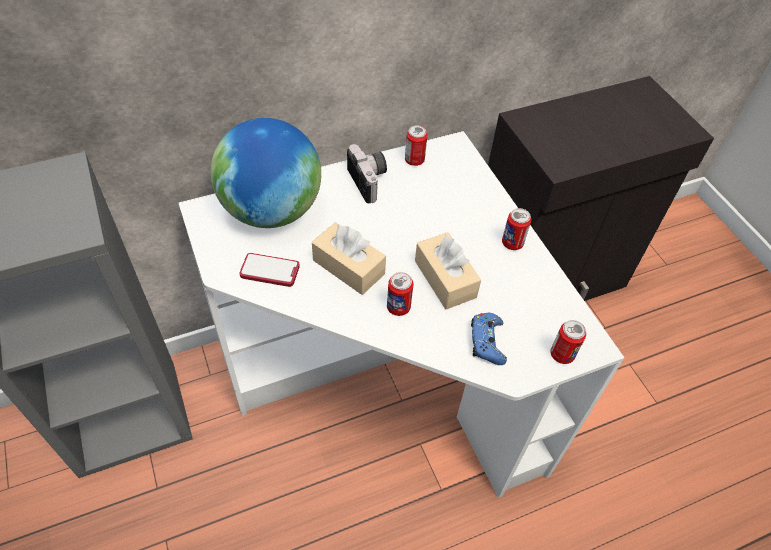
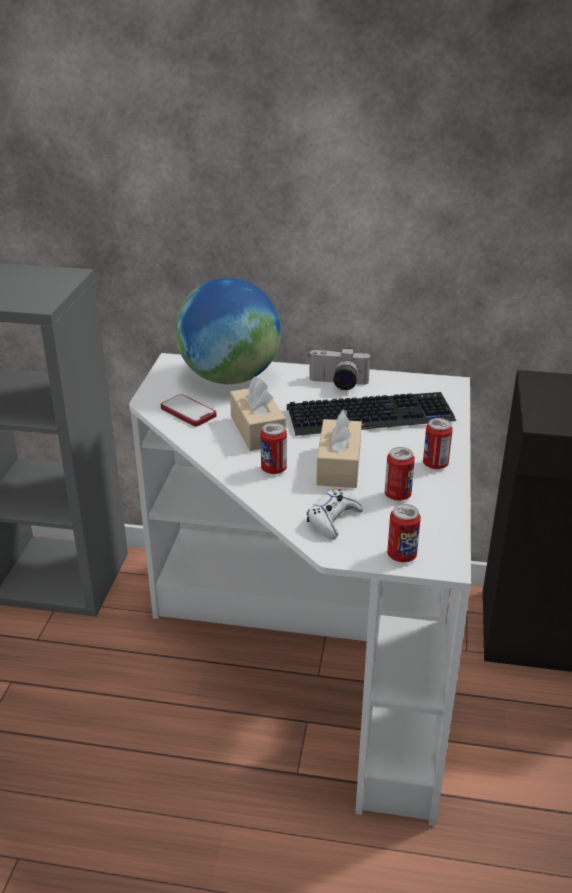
camera: 35 degrees right, 20 degrees down
camera [347,144,387,203] -> camera turned 90 degrees clockwise [309,348,371,390]
can [405,125,428,166] -> can moved to [385,447,415,501]
blue game controller [471,313,507,365] -> white game controller [307,489,363,540]
none -> keyboard [287,392,456,436]

